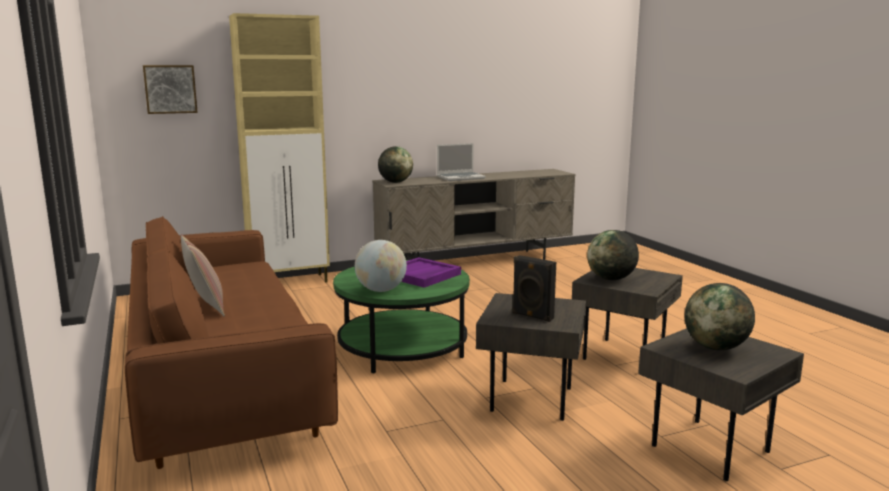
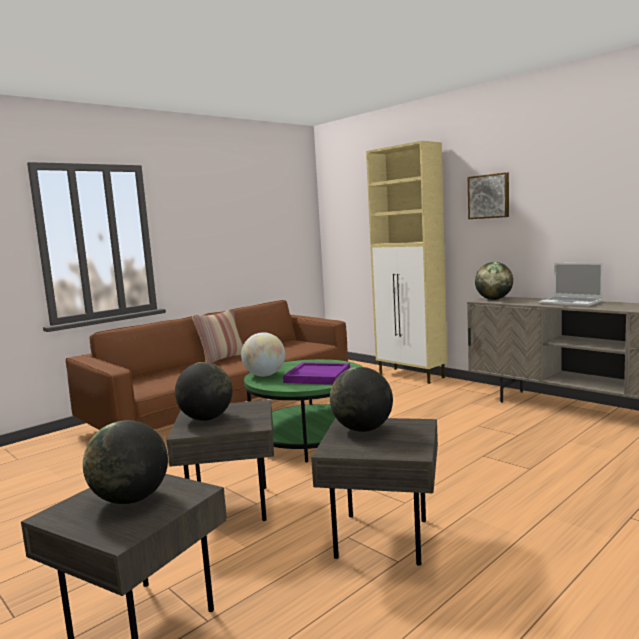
camera: 70 degrees right, 5 degrees down
picture [143,65,198,114] -> picture moved to [468,172,509,219]
black speaker [512,255,556,322] -> globe [175,362,232,421]

